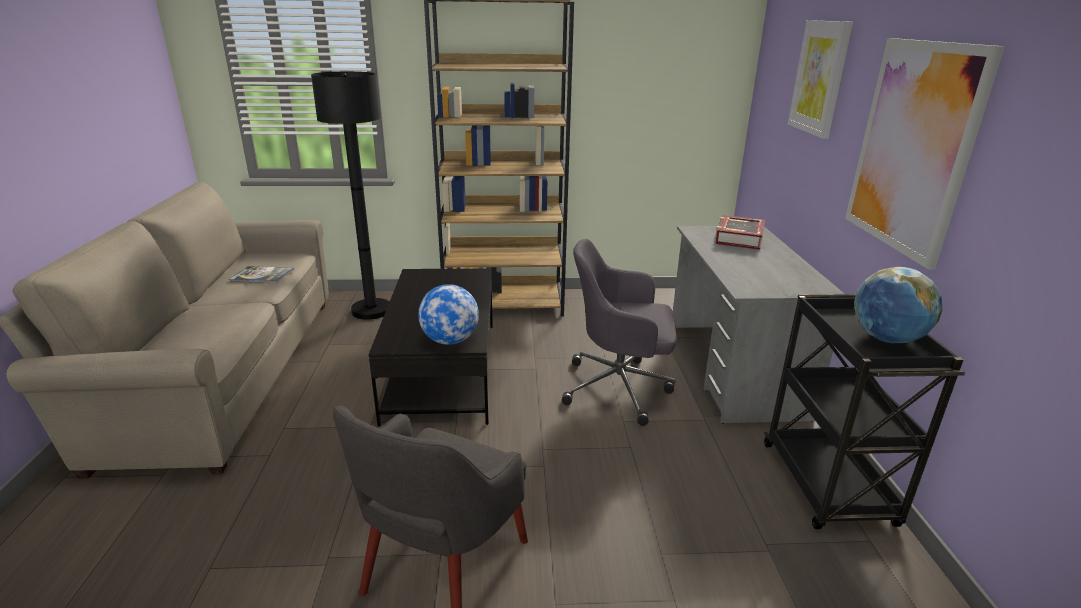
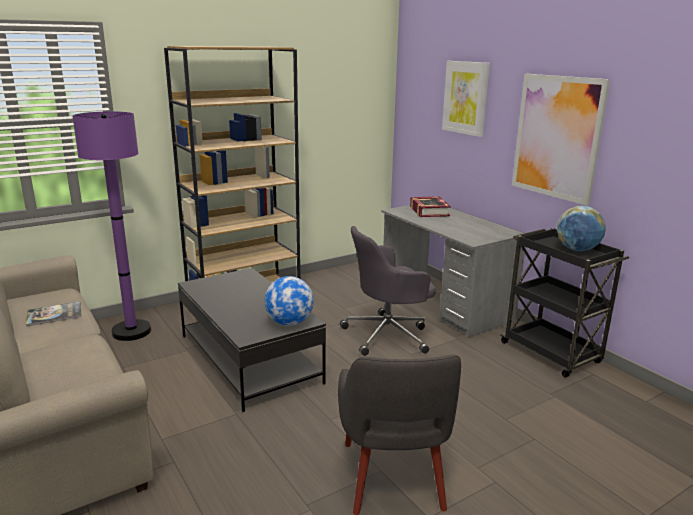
camera: 30 degrees left, 5 degrees down
black floor lamp [311,71,389,320] -> purple floor lamp [72,111,151,341]

